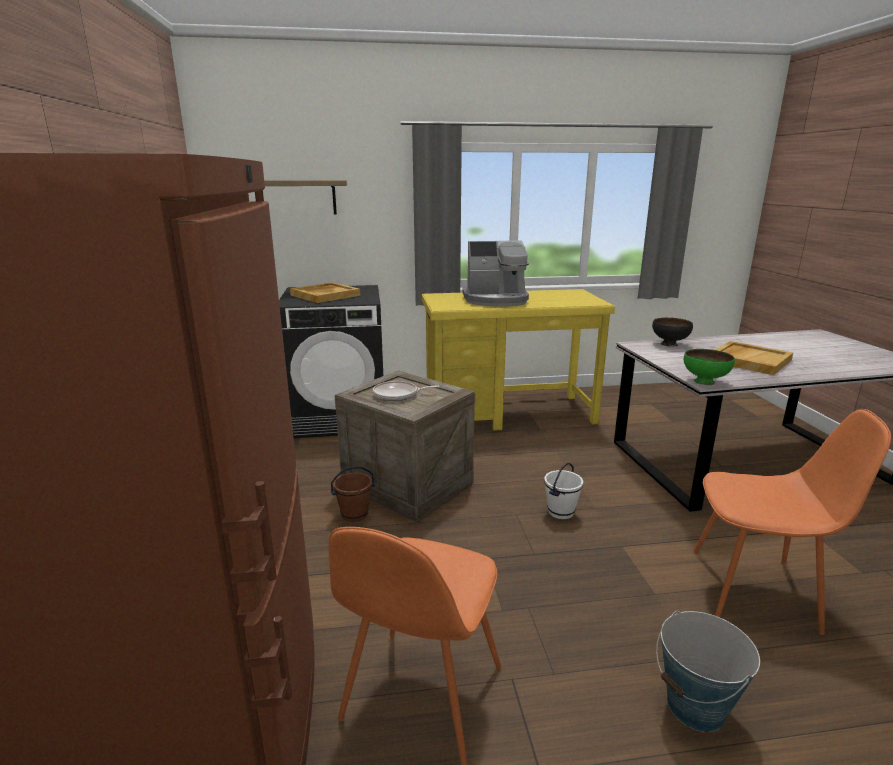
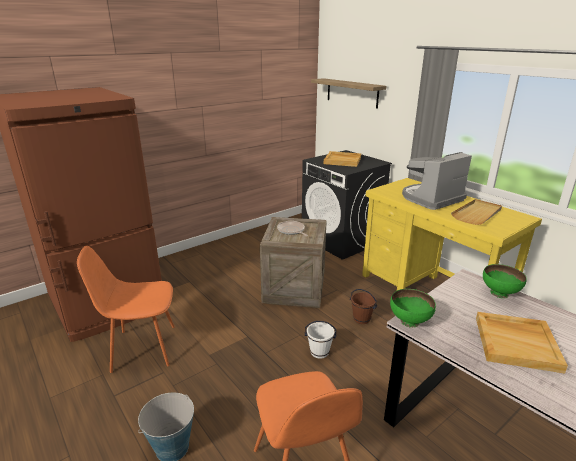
camera: 60 degrees right, 5 degrees up
brown bucket [331,466,375,522] -> brown bucket moved to [350,289,378,324]
coffee machine [462,241,529,307] -> coffee machine turned 90 degrees clockwise [402,152,472,210]
black bowl [652,318,693,347] -> green bowl [483,264,527,298]
none -> beige tray [451,199,502,225]

